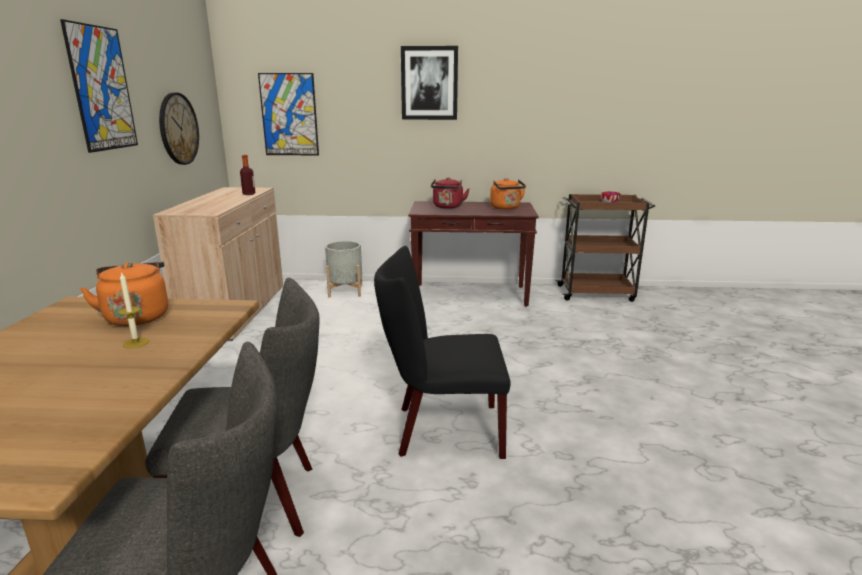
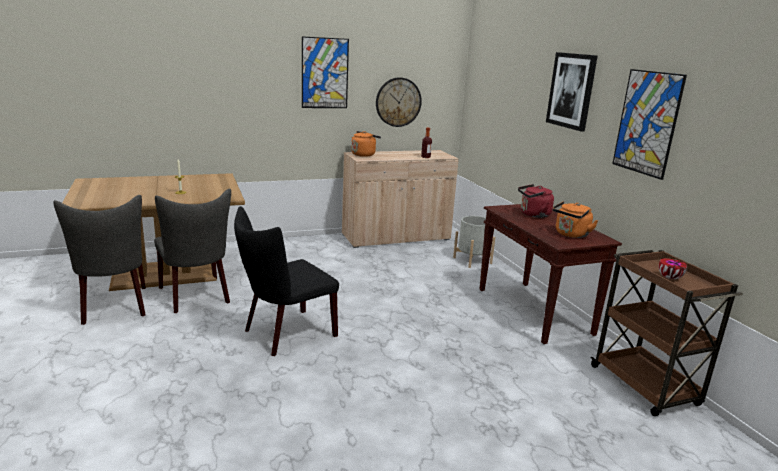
camera: 65 degrees right, 0 degrees up
orange kettle [80,262,168,326] -> orange kettle moved to [351,131,381,157]
picture [258,73,319,155] -> picture moved to [612,69,687,180]
black chair [374,246,511,459] -> black chair turned 105 degrees counterclockwise [234,206,339,356]

